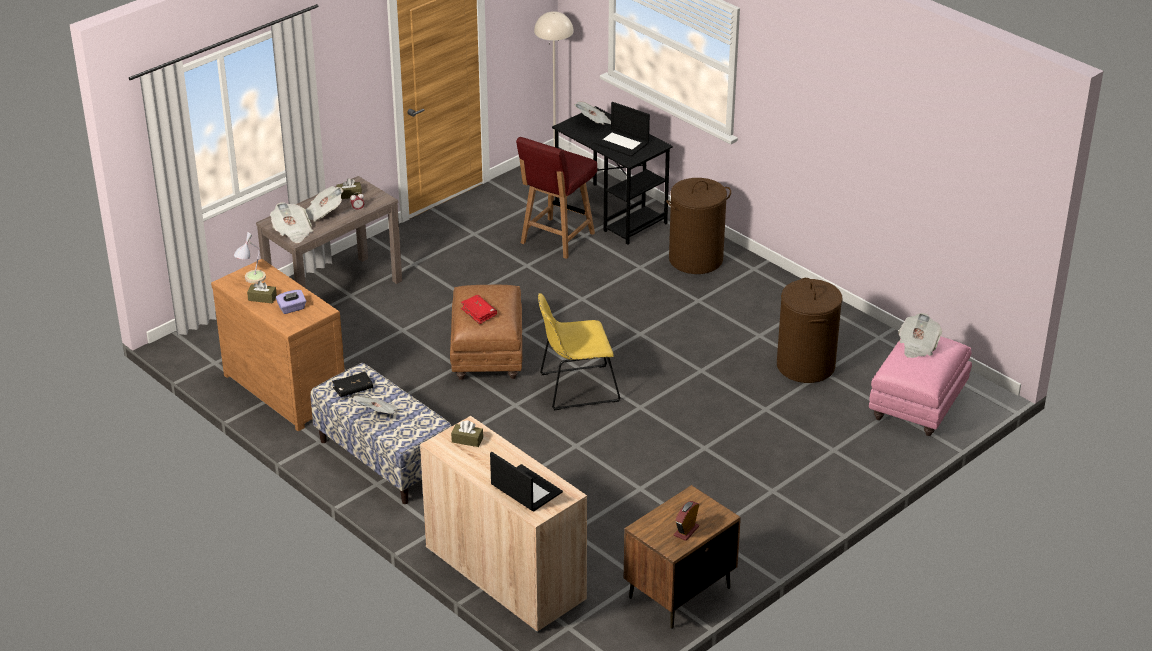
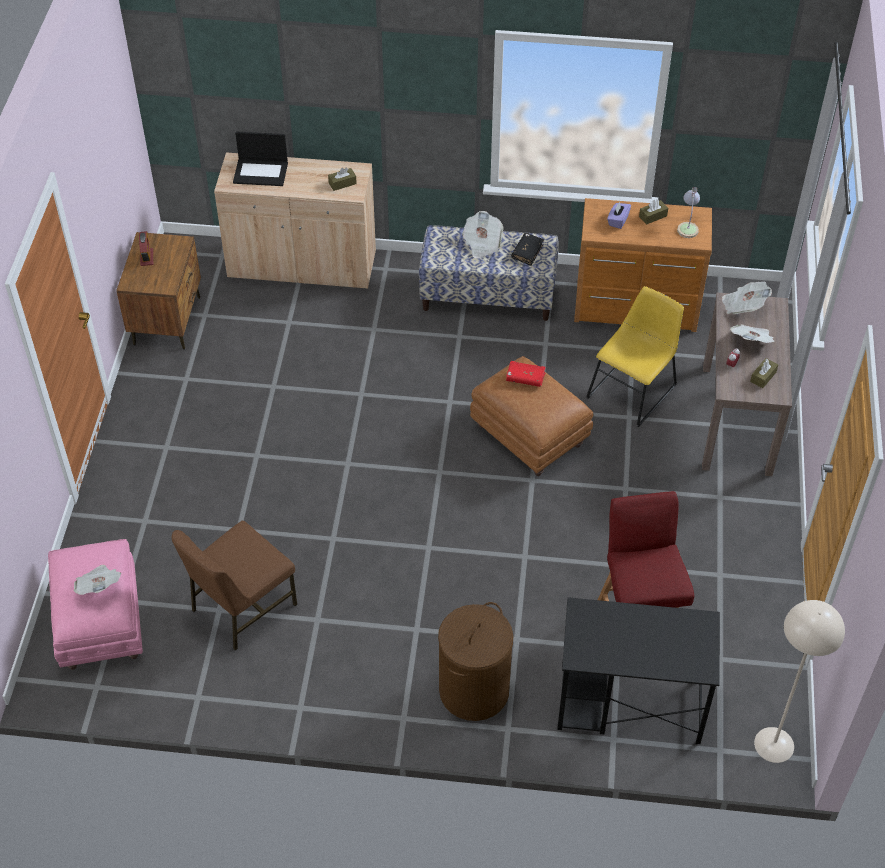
camera: 140 degrees right, 15 degrees up
yellow chair [538,293,621,410] -> yellow chair moved to [586,286,684,427]
newspaper [574,102,611,125] -> none
laptop [593,102,650,157] -> none
brown laundry basket [777,278,843,383] -> brown chair [171,521,297,651]

